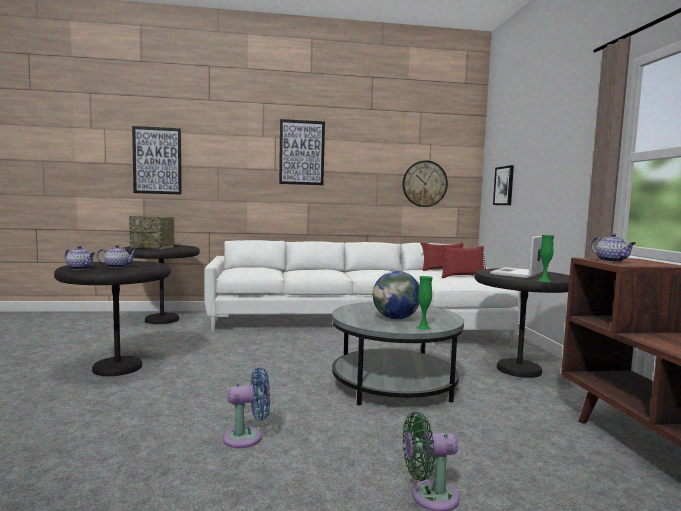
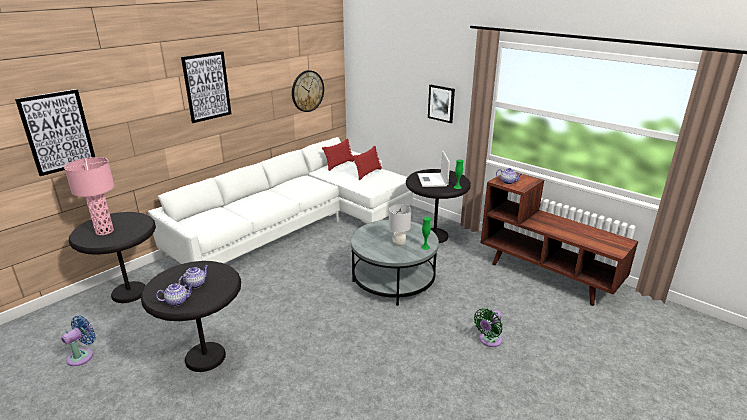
camera: 40 degrees left, 20 degrees up
radio [129,215,174,249] -> pink table lamp [64,157,114,235]
blue fan [223,367,270,448] -> blue fan moved to [61,316,96,366]
globe [373,271,420,319] -> grey table lamp [389,204,411,246]
picture [493,165,514,205] -> picture moved to [428,85,455,123]

